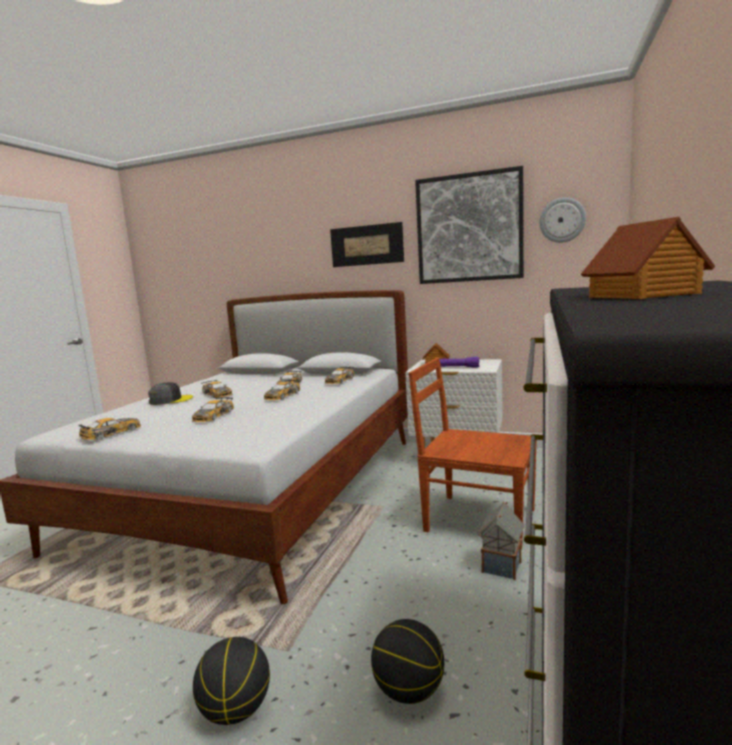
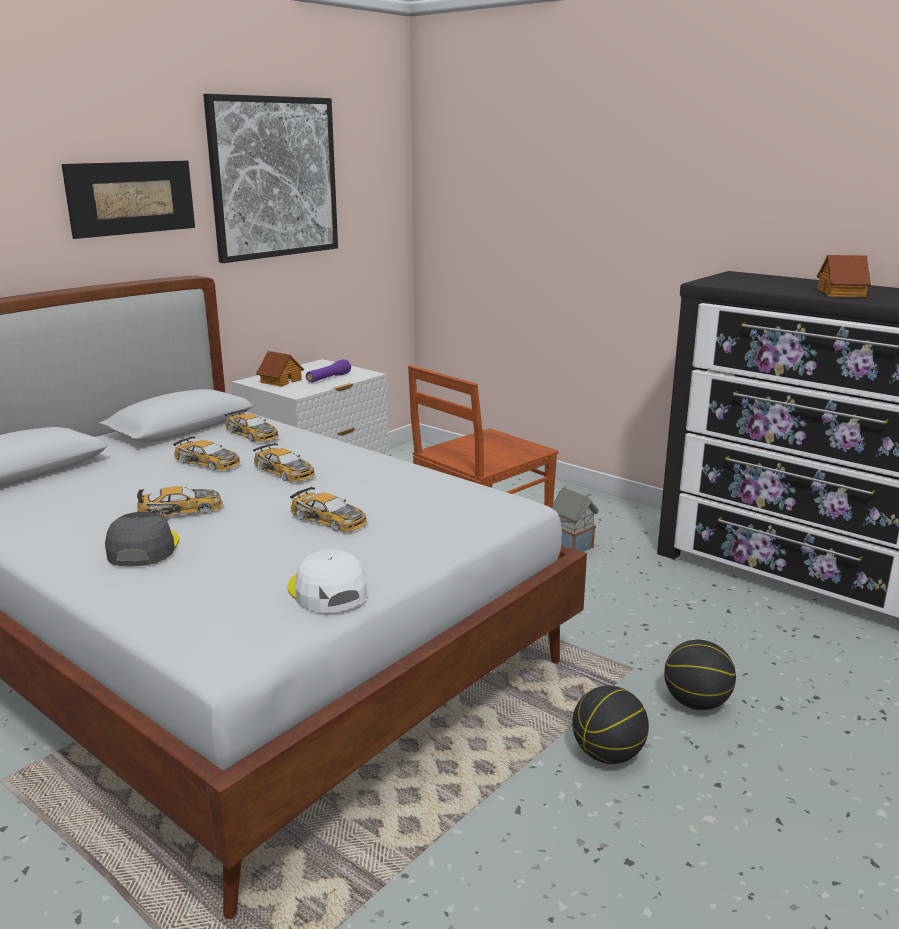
camera: 70 degrees left, 10 degrees up
toy car [78,418,141,440] -> white cap [287,550,367,613]
basketball [371,619,444,704] -> basketball moved to [572,686,649,764]
wall clock [539,197,586,243] -> none

